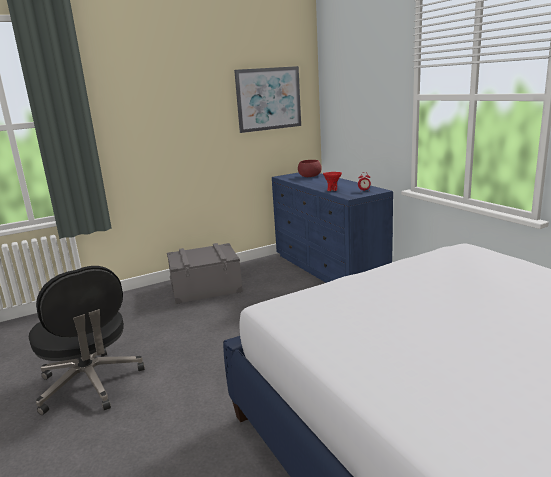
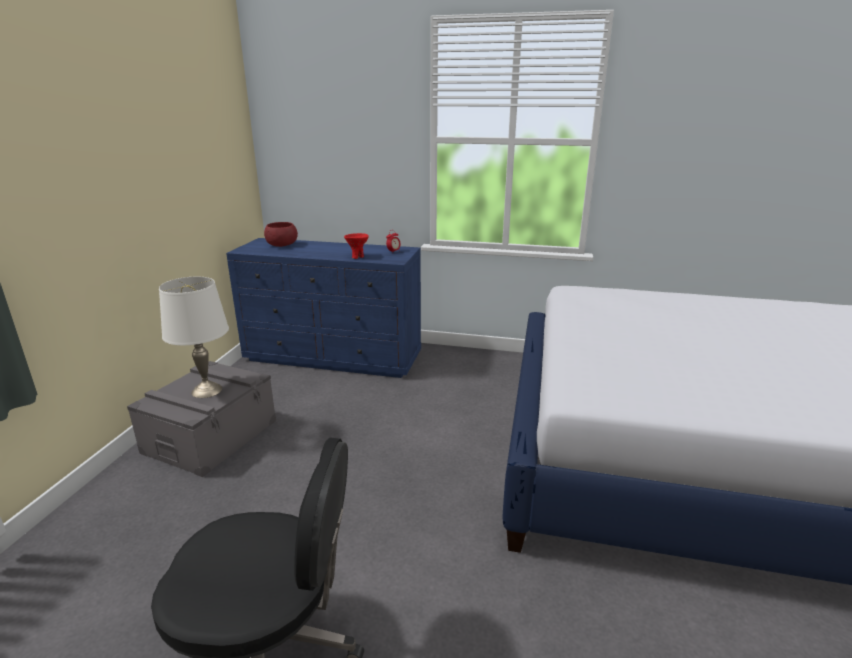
camera: 50 degrees left, 5 degrees up
picture [234,66,301,133] -> none
none -> white table lamp [159,277,229,398]

